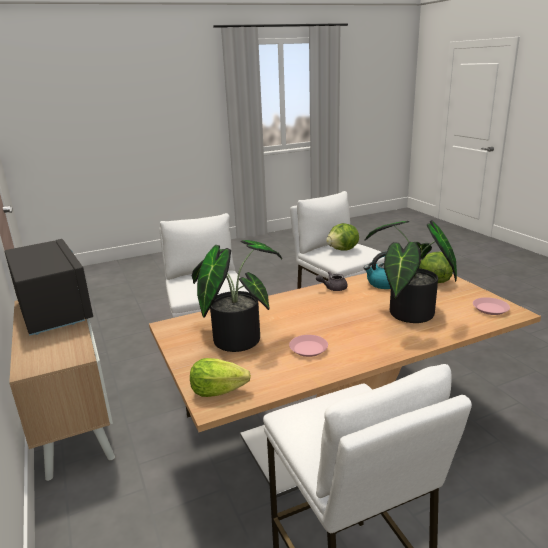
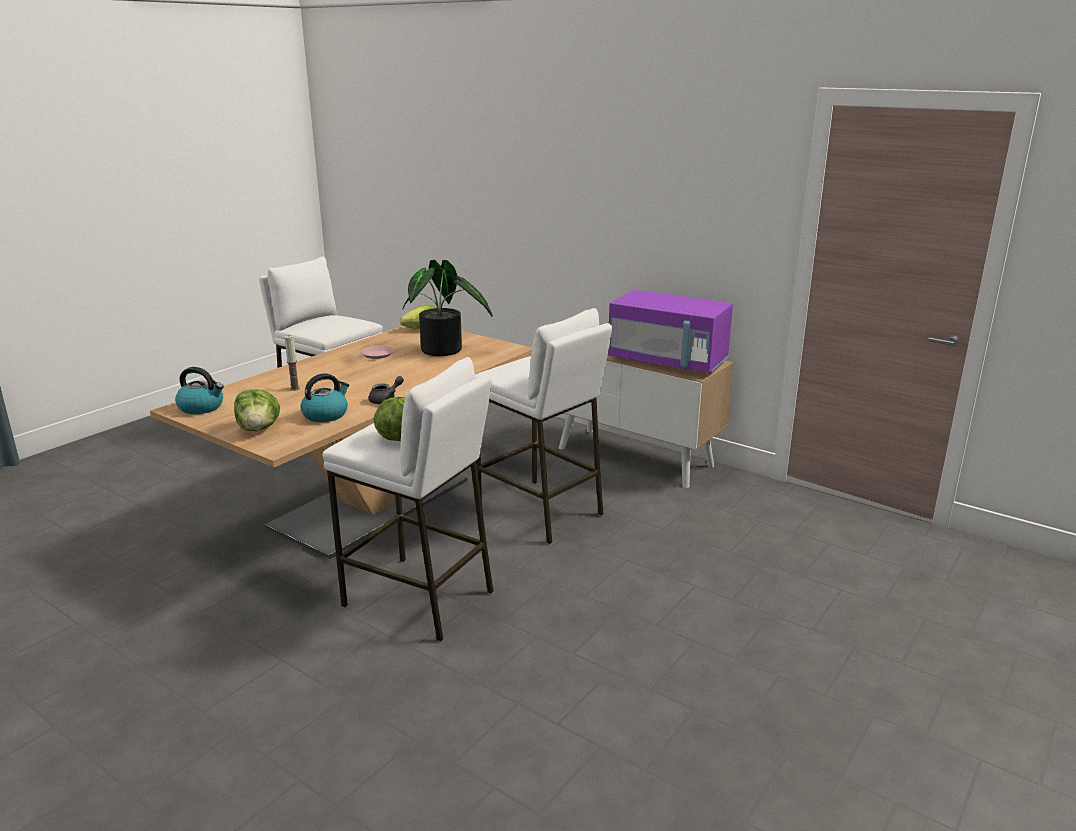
camera: 150 degrees right, 0 degrees up
black microwave [5,239,93,336] -> purple microwave [608,290,733,374]
potted plant [364,220,457,323] -> candle [284,335,300,391]
pink plate [473,297,510,315] -> kettle [175,367,224,414]

